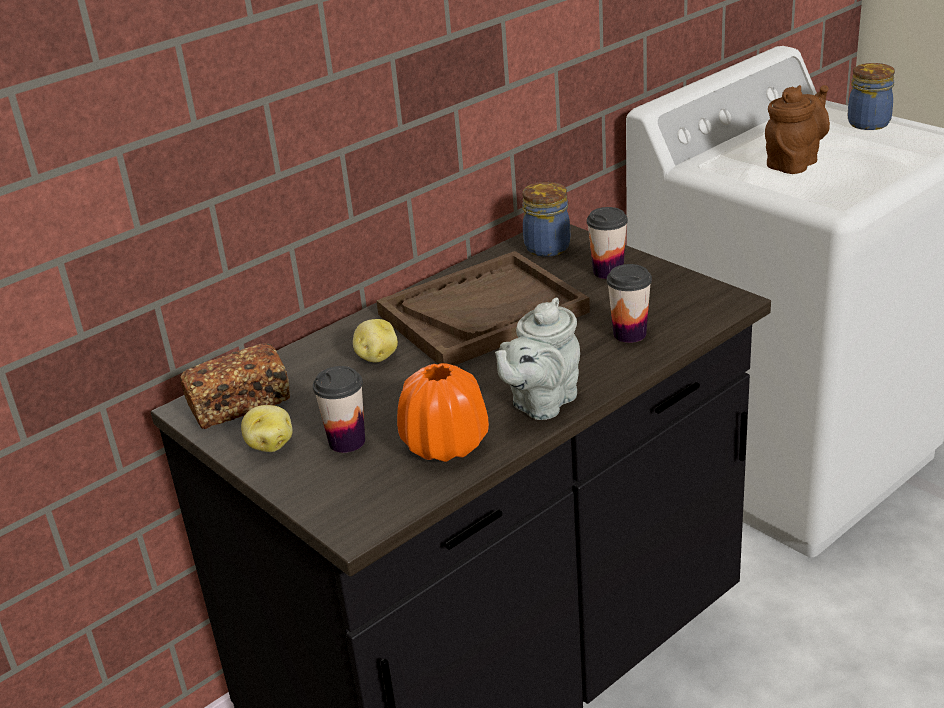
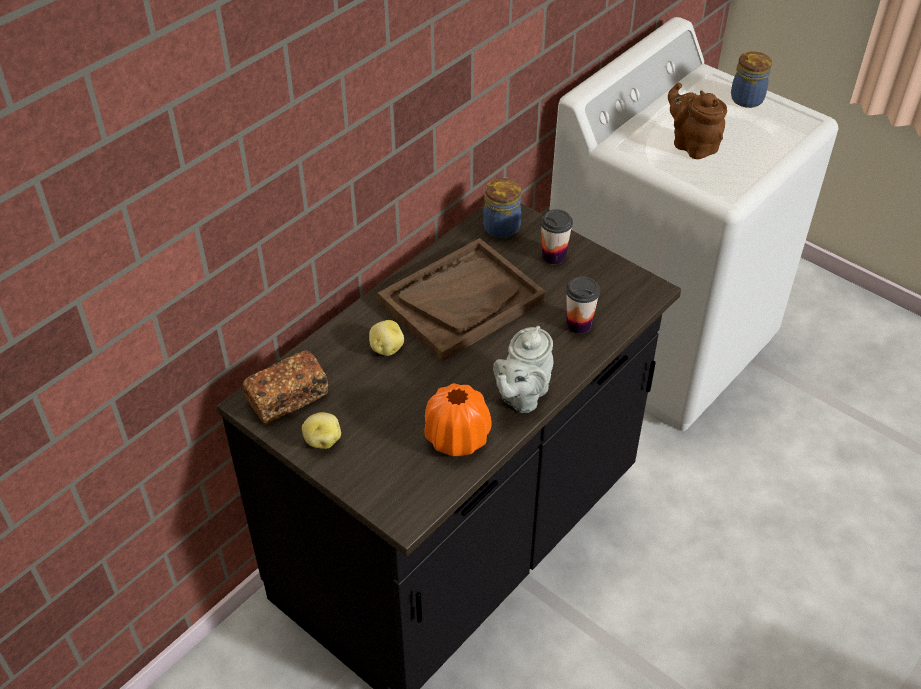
camera: 10 degrees left, 15 degrees up
cup [313,366,365,453] -> none
brown teapot [765,85,830,174] -> brown teapot turned 75 degrees counterclockwise [668,82,727,159]

